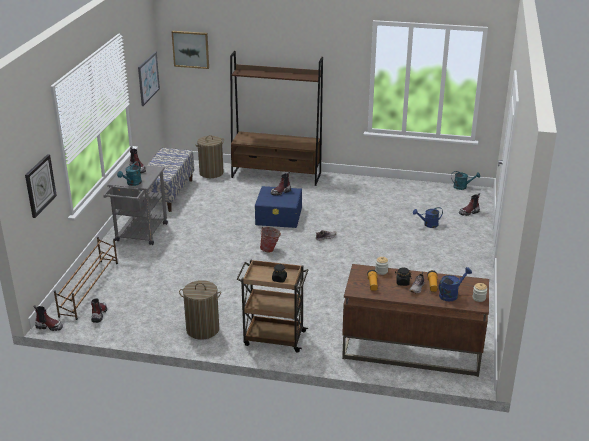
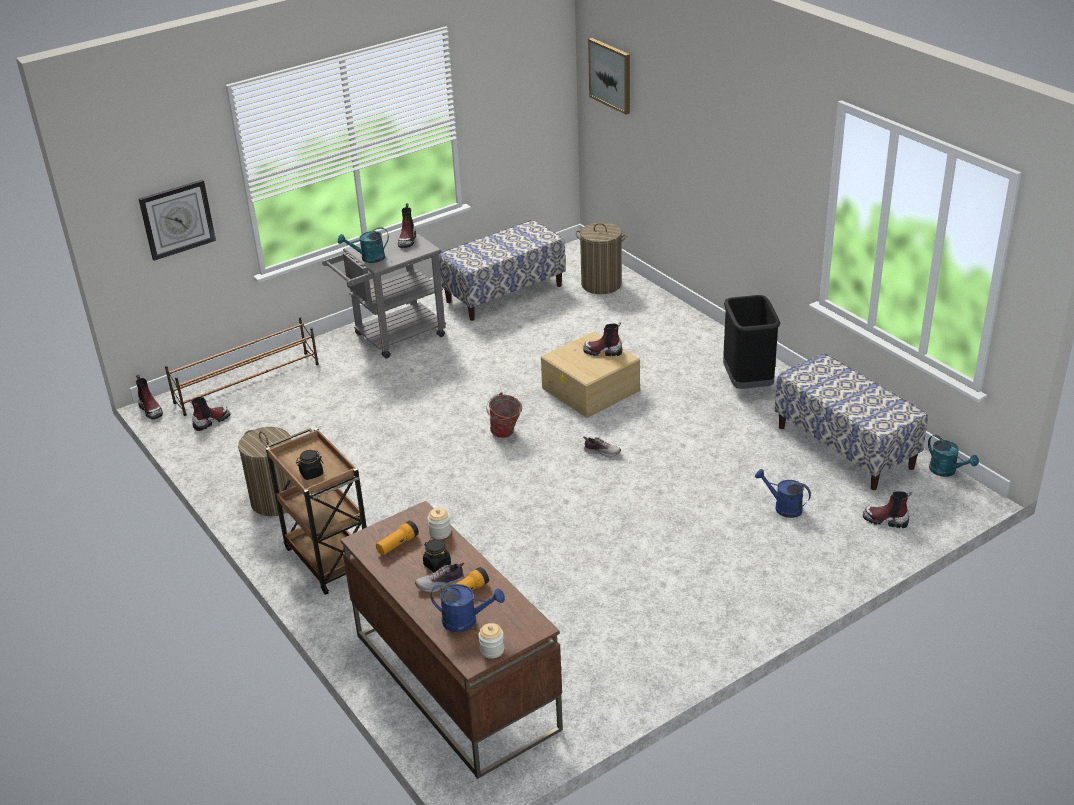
camera: 45 degrees right, 5 degrees up
picture [138,52,160,106] -> none
brown bookcase [230,51,323,186] -> none
blue storage box [255,186,302,228] -> beige storage box [541,332,640,418]
none -> black trash can [723,295,780,389]
none -> bench [775,353,928,490]

